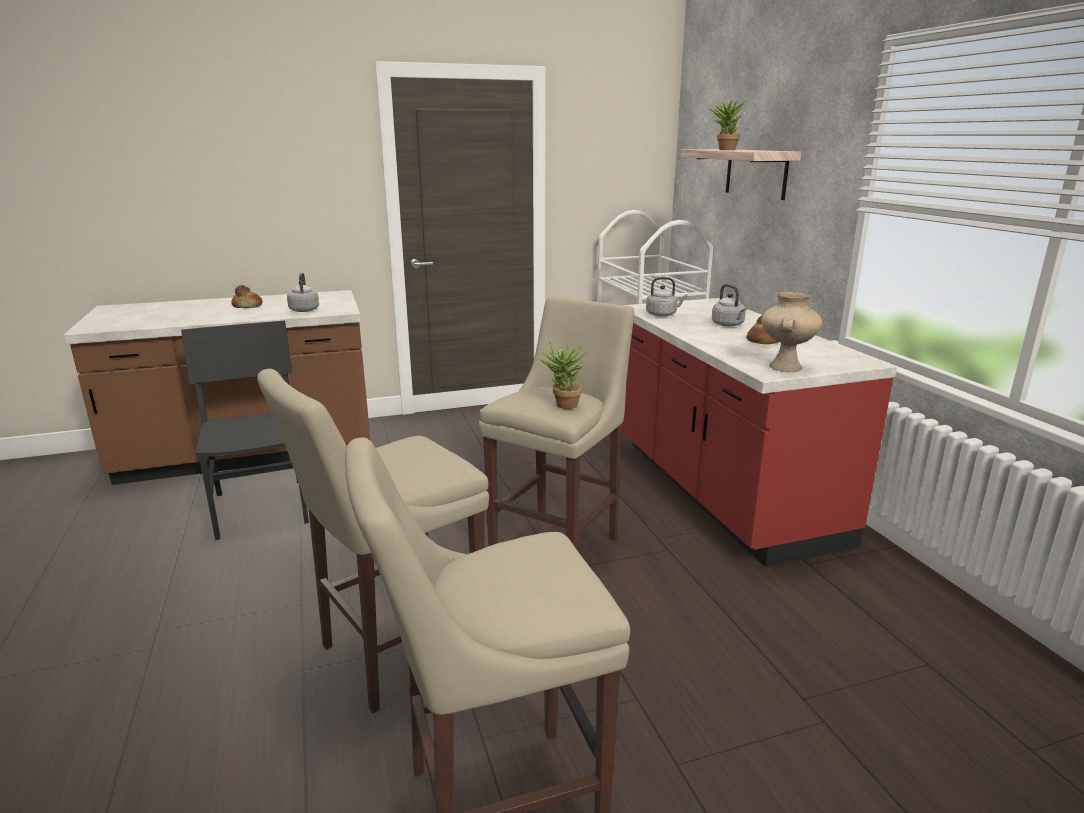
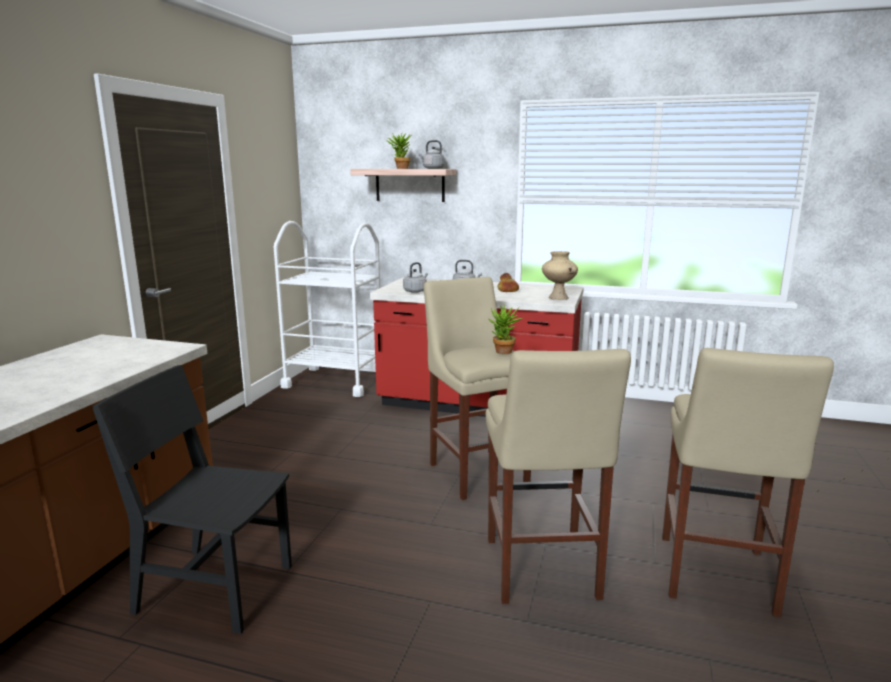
camera: 55 degrees left, 5 degrees down
bread [231,285,263,308] -> none
grey kettle [287,273,319,312] -> grey kettle moved to [419,140,444,169]

